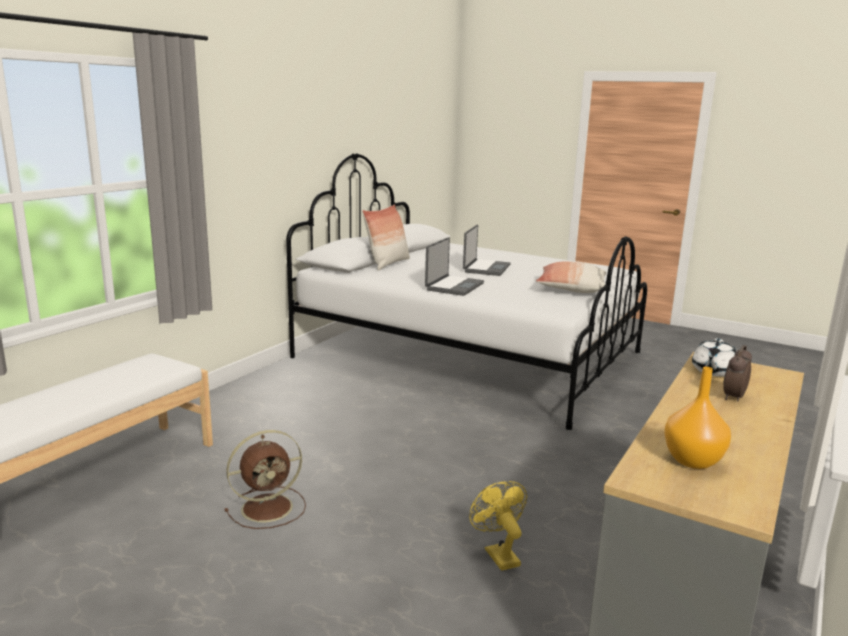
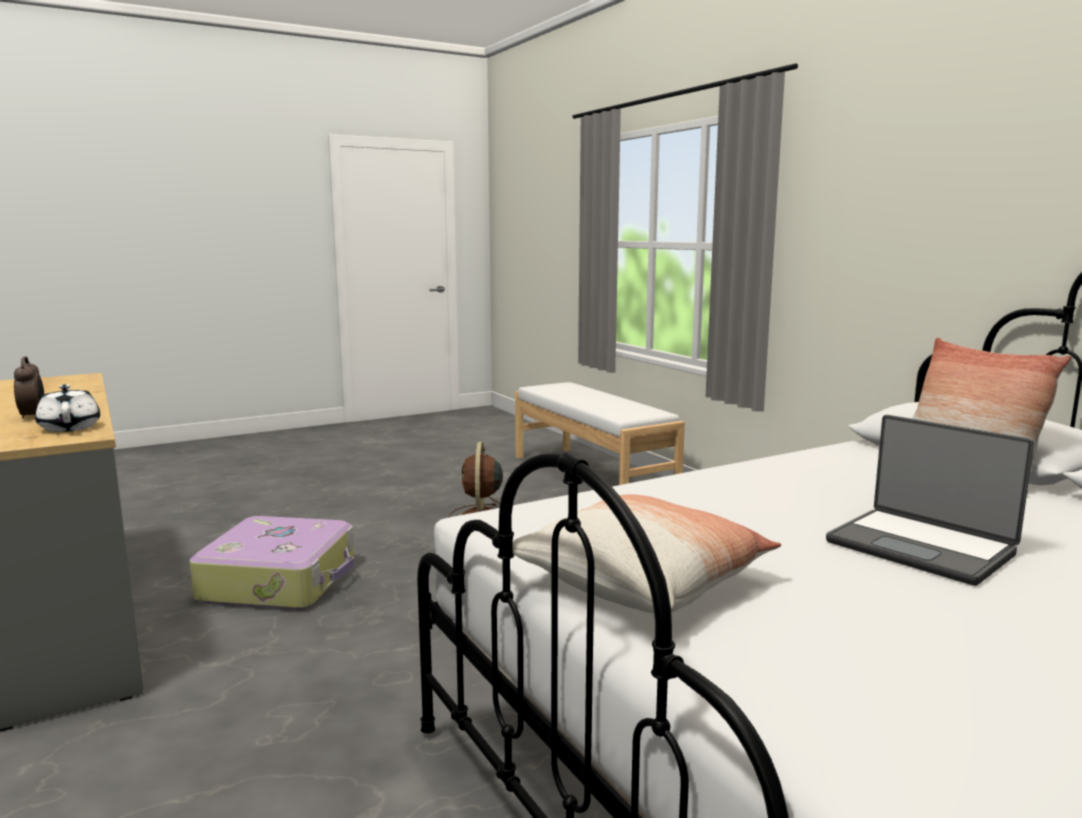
camera: 120 degrees right, 5 degrees down
laptop [425,237,484,296] -> none
yellow fan [469,481,527,571] -> suitcase [190,516,354,610]
orange vase [664,367,731,469] -> none

